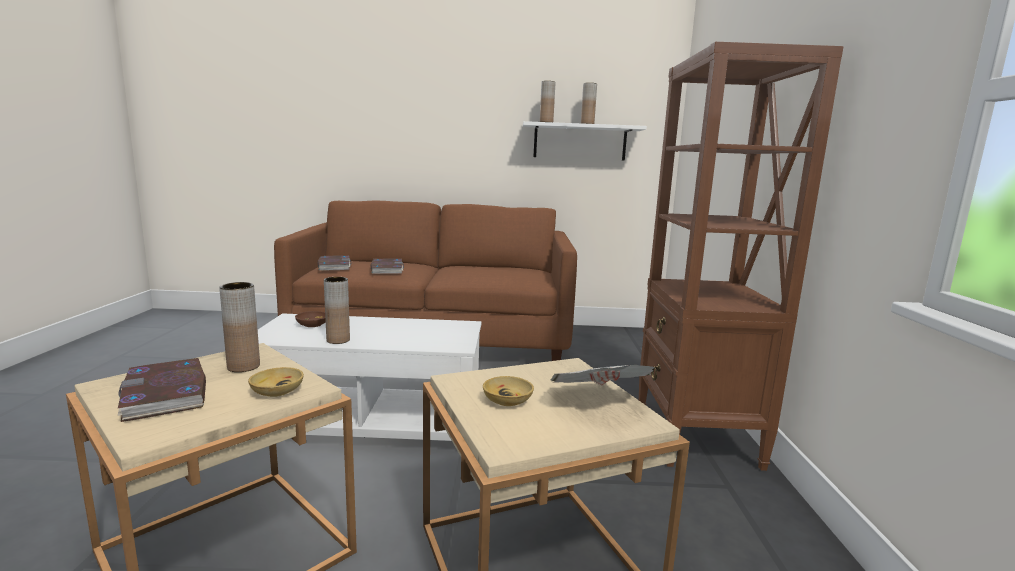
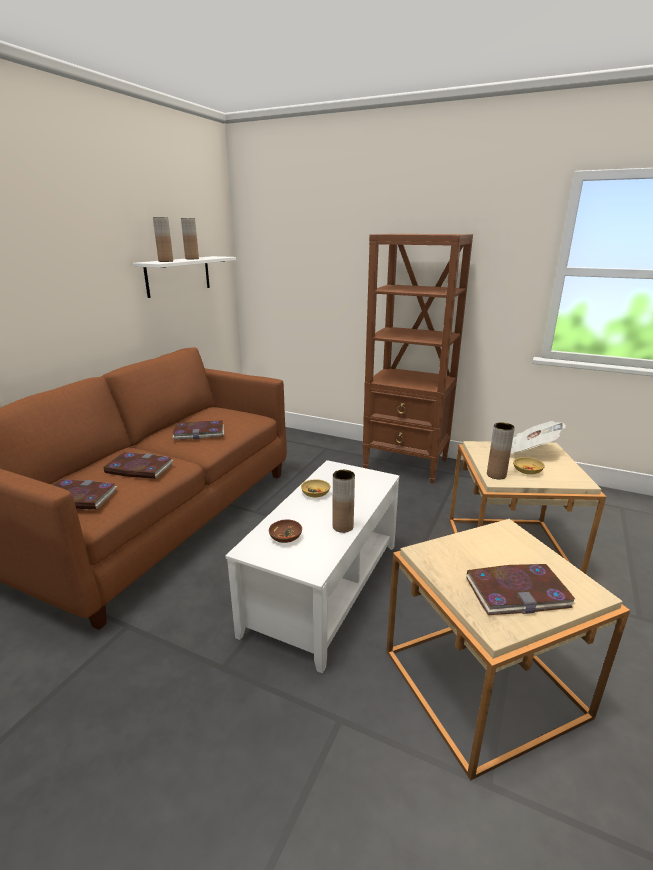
camera: 65 degrees left, 10 degrees up
brown vase [219,282,260,372] -> brown vase moved to [487,422,515,479]
beige bowl [248,367,304,397] -> beige bowl moved to [301,479,330,498]
none -> book [173,421,224,440]

